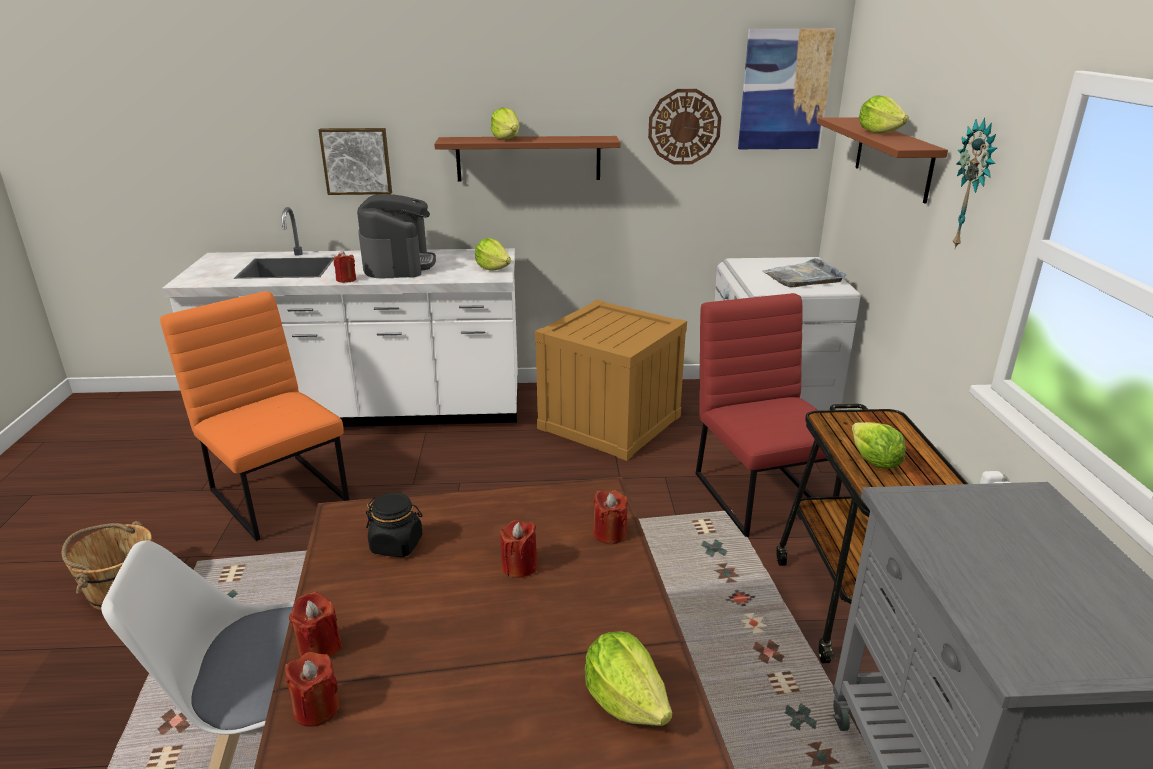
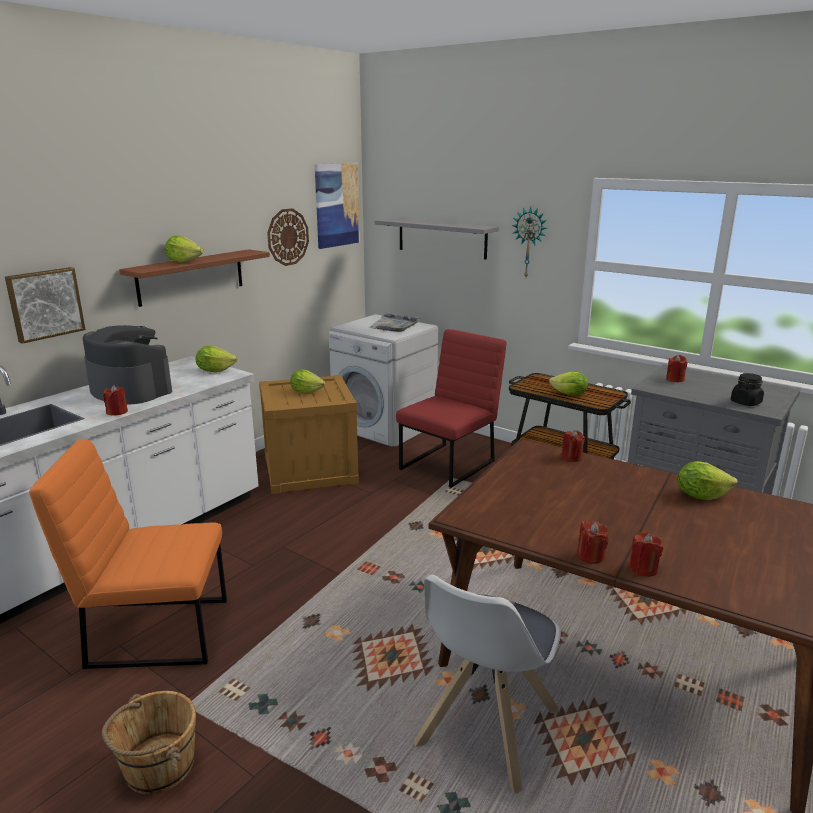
camera: 50 degrees left, 5 degrees down
black jar [366,493,423,557] -> black jar moved to [731,373,764,406]
red candle [500,520,538,578] -> red candle moved to [666,355,687,382]
red chair [695,293,842,537] -> red chair turned 105 degrees clockwise [396,329,506,488]
brown shelf [817,117,948,204] -> grey shelf [375,218,499,259]
lettuce [859,95,909,134] -> lettuce moved to [290,369,325,394]

